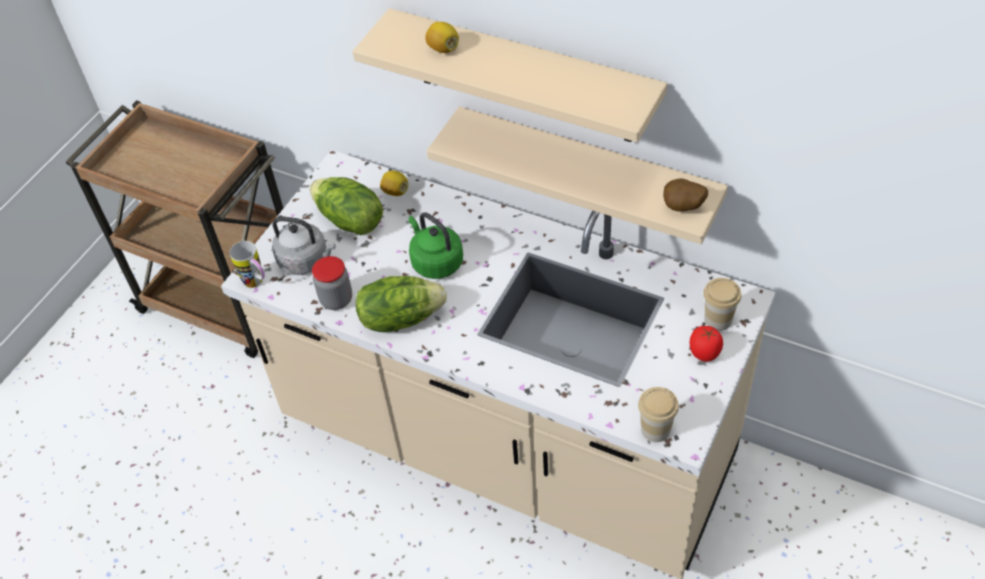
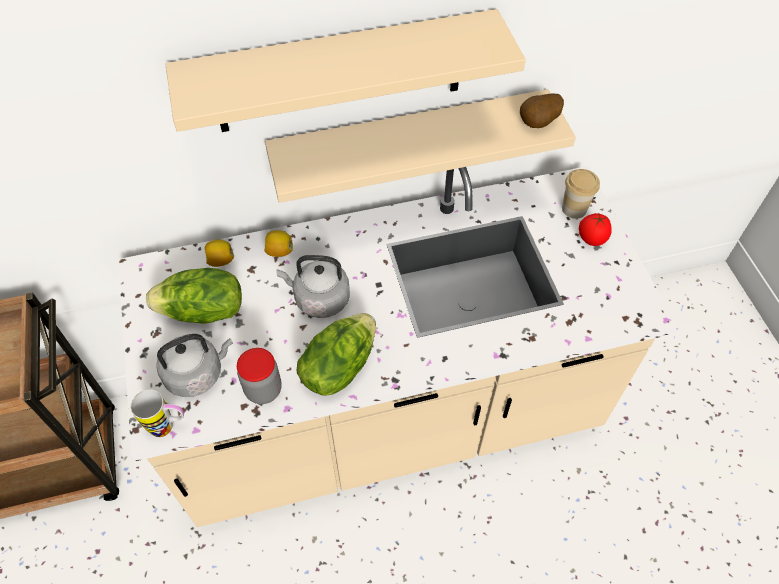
camera: 45 degrees left, 5 degrees up
green kettle [408,213,463,279] -> grey kettle [276,255,350,318]
lemon [425,22,459,53] -> lemon moved to [265,230,293,257]
cup [638,387,679,442] -> none

